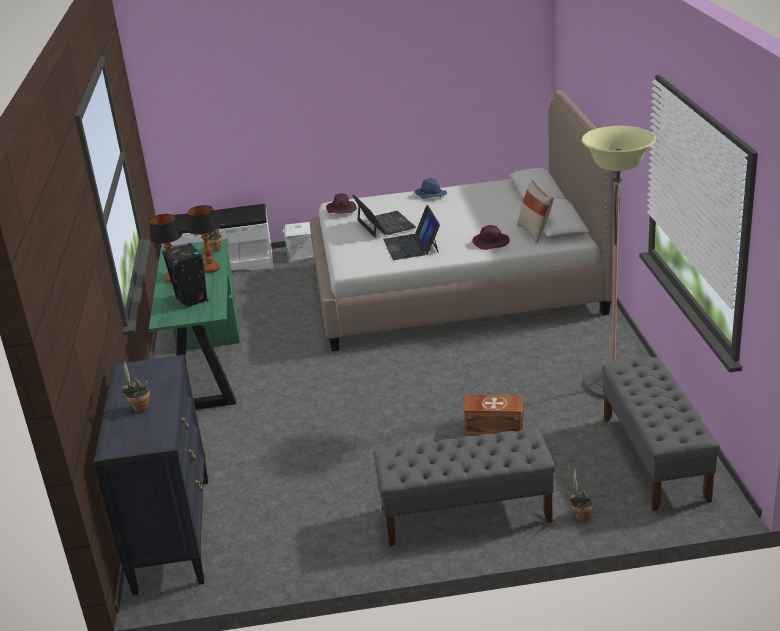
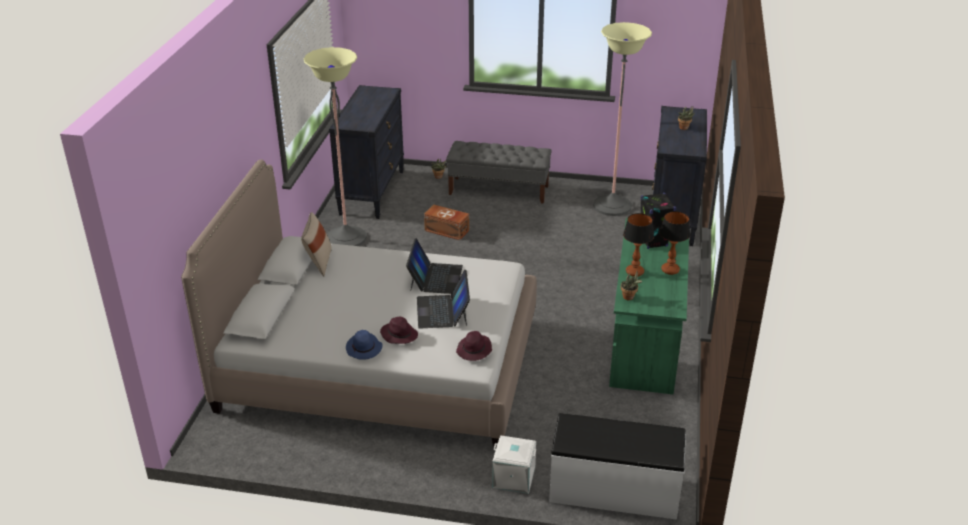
camera: 165 degrees left, 5 degrees up
purple hat [472,225,510,250] -> purple hat moved to [380,317,418,344]
grey bench [602,357,720,511] -> black dresser [329,85,404,219]
none -> floor lamp [593,22,652,216]

